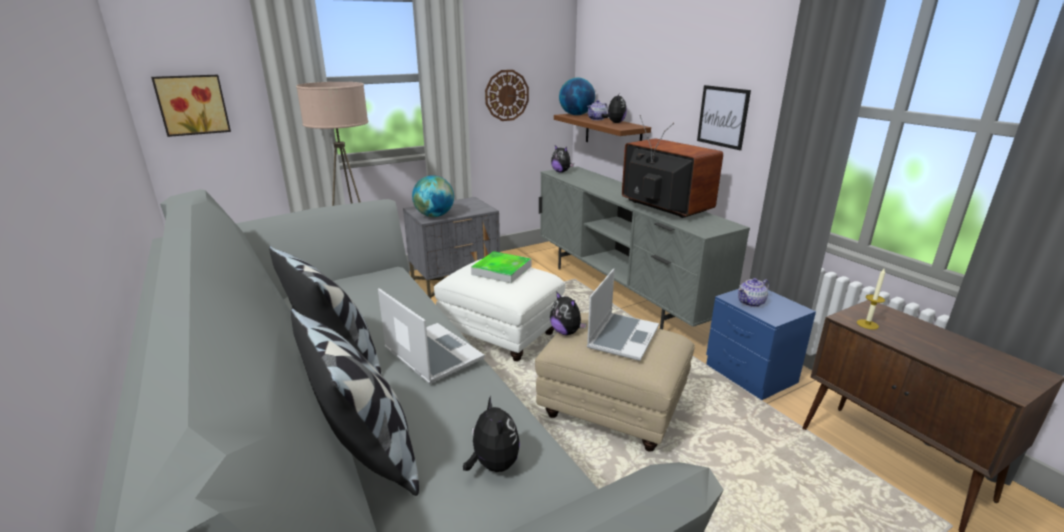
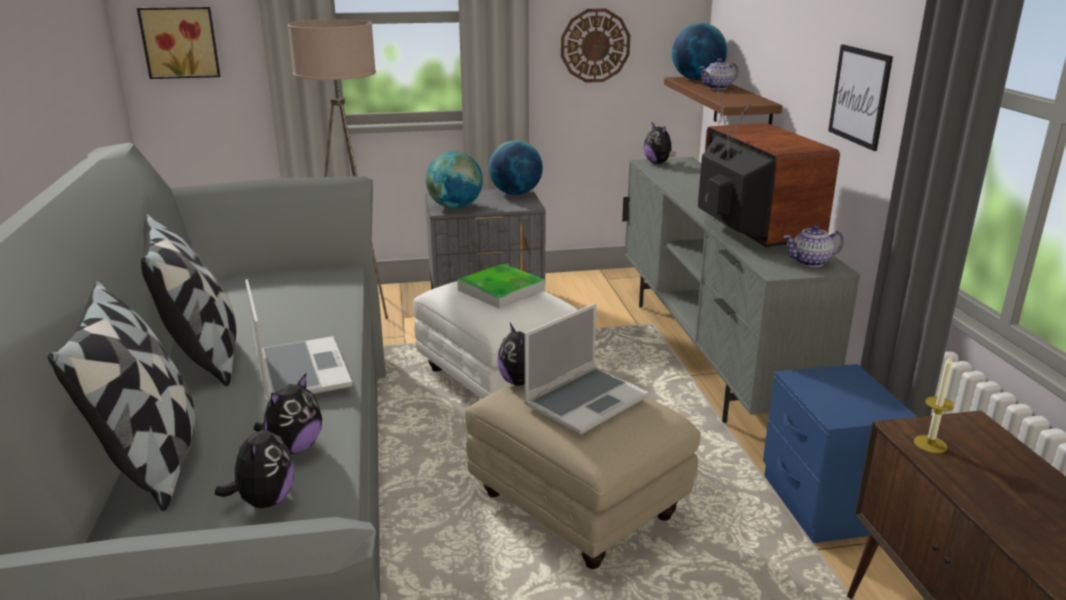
camera: 20 degrees right, 0 degrees up
plush toy [601,94,627,123] -> plush toy moved to [254,373,322,454]
teapot [738,278,769,307] -> teapot moved to [783,225,844,267]
none -> globe [489,140,543,195]

